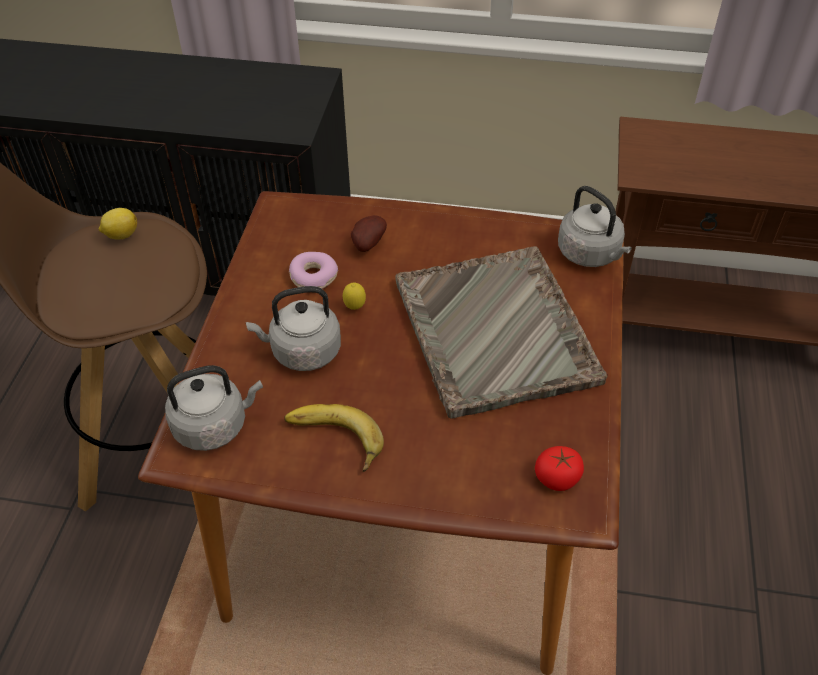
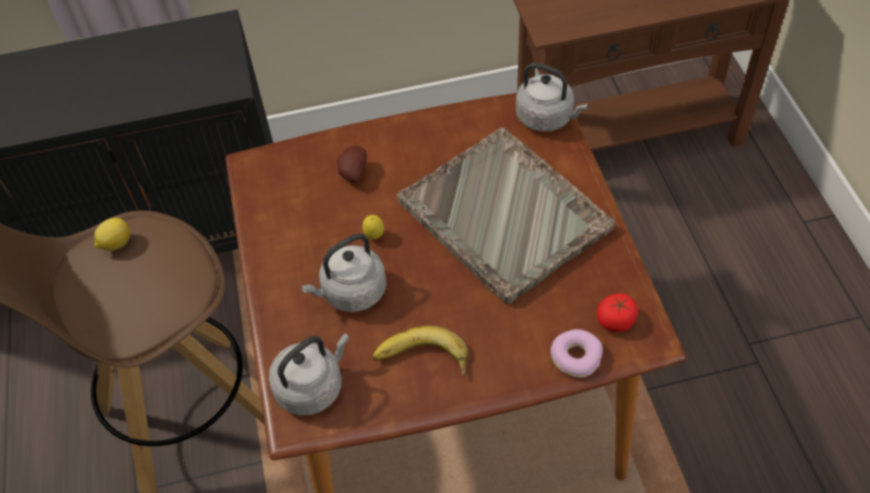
camera: 20 degrees left, 5 degrees up
donut [289,252,338,289] -> donut moved to [550,329,603,378]

